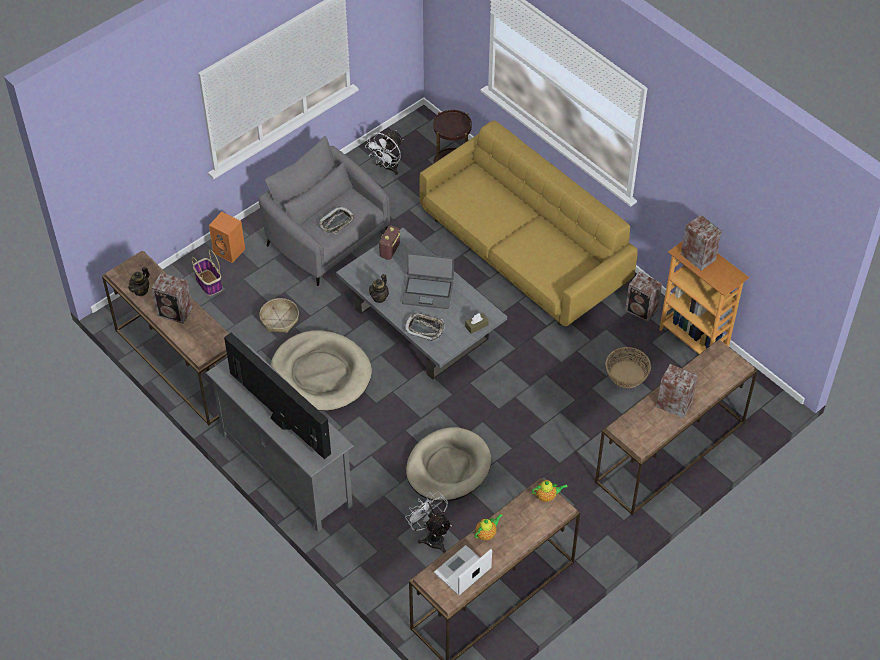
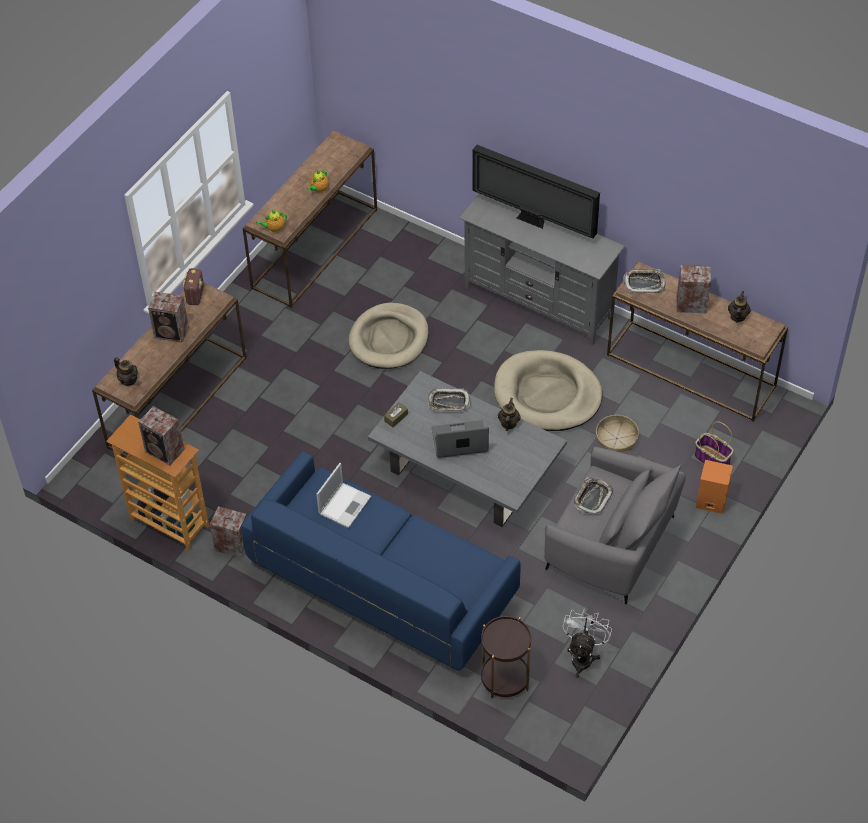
camera: 165 degrees right, 0 degrees up
radio [379,226,400,260] -> radio moved to [182,268,204,305]
white fan [405,492,452,553] -> none
yellow sofa [419,120,638,326] -> blue sofa [241,451,521,670]
laptop [434,545,492,595] -> laptop moved to [316,463,371,528]
basket [606,347,651,388] -> none
none -> teapot [114,357,138,386]
none -> tray [623,269,666,293]

